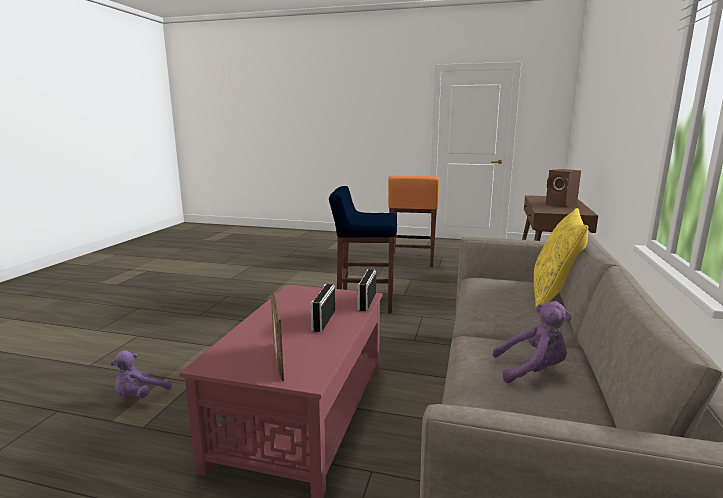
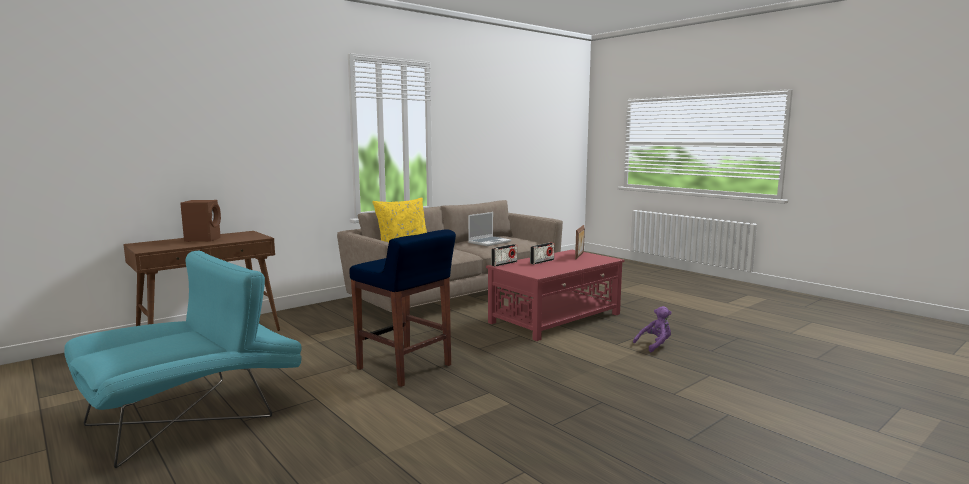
camera: 145 degrees left, 5 degrees down
orange stool [388,175,439,267] -> turquoise armchair [64,250,302,468]
purple plush toy [492,301,572,383] -> laptop [468,212,511,246]

